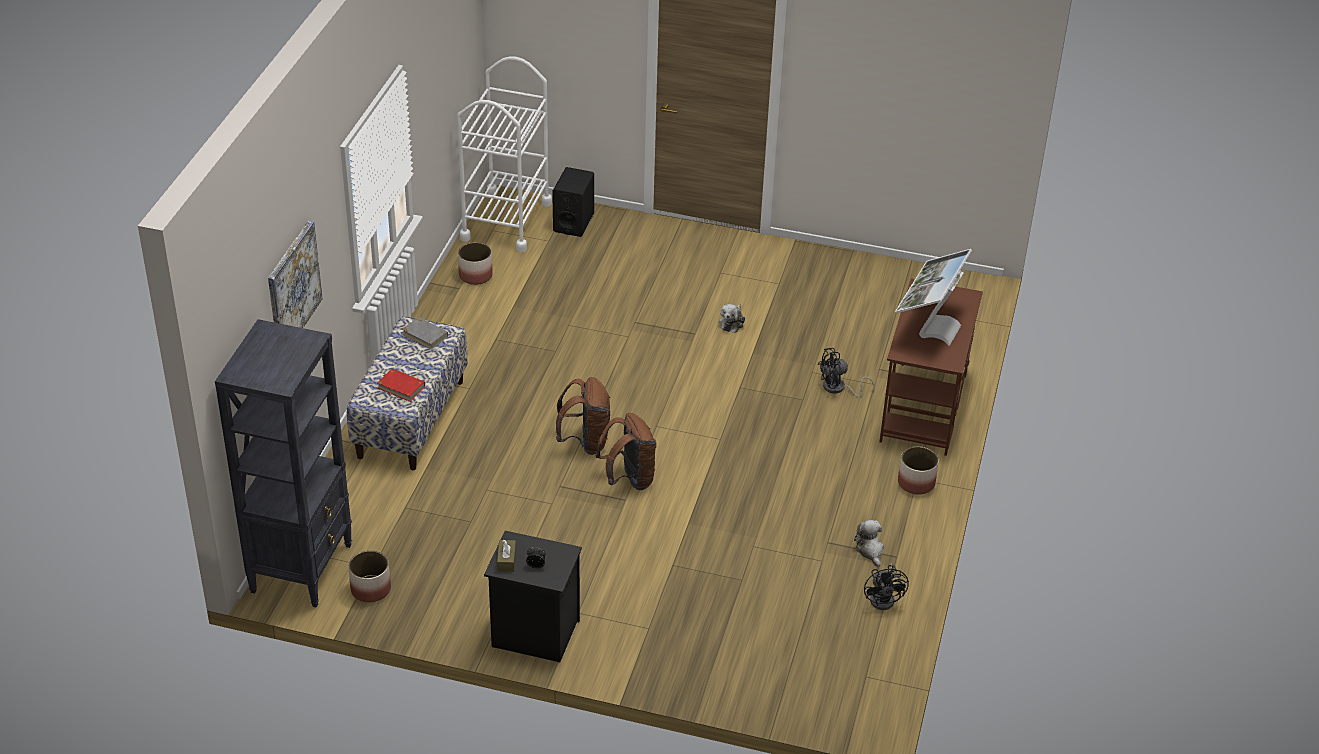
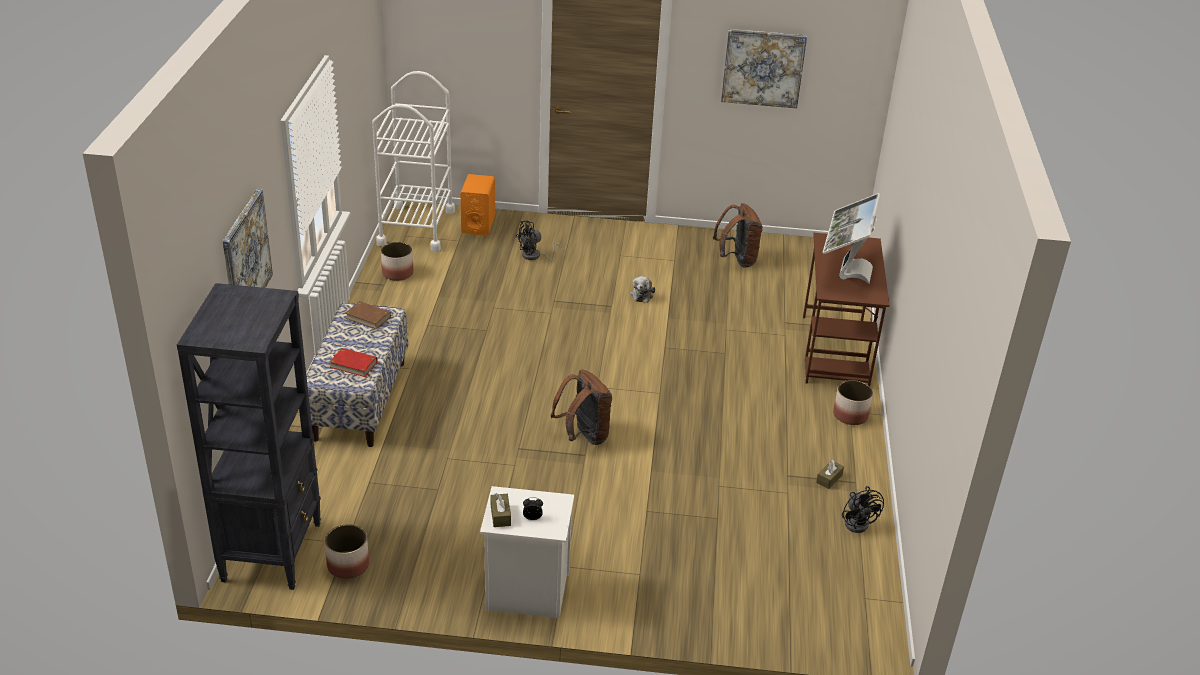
camera: 10 degrees left, 5 degrees down
grey book [402,317,448,350] -> brown book [345,301,391,330]
black nightstand [484,531,582,663] -> white nightstand [480,486,574,618]
black speaker [552,167,594,237] -> orange speaker [460,174,495,236]
brown backpack [556,377,610,455] -> brown backpack moved to [713,203,763,268]
black fan [818,348,875,397] -> black fan moved to [516,220,566,261]
plush toy [854,520,884,568] -> brown tissue box [816,460,844,489]
none -> picture [721,29,807,108]

